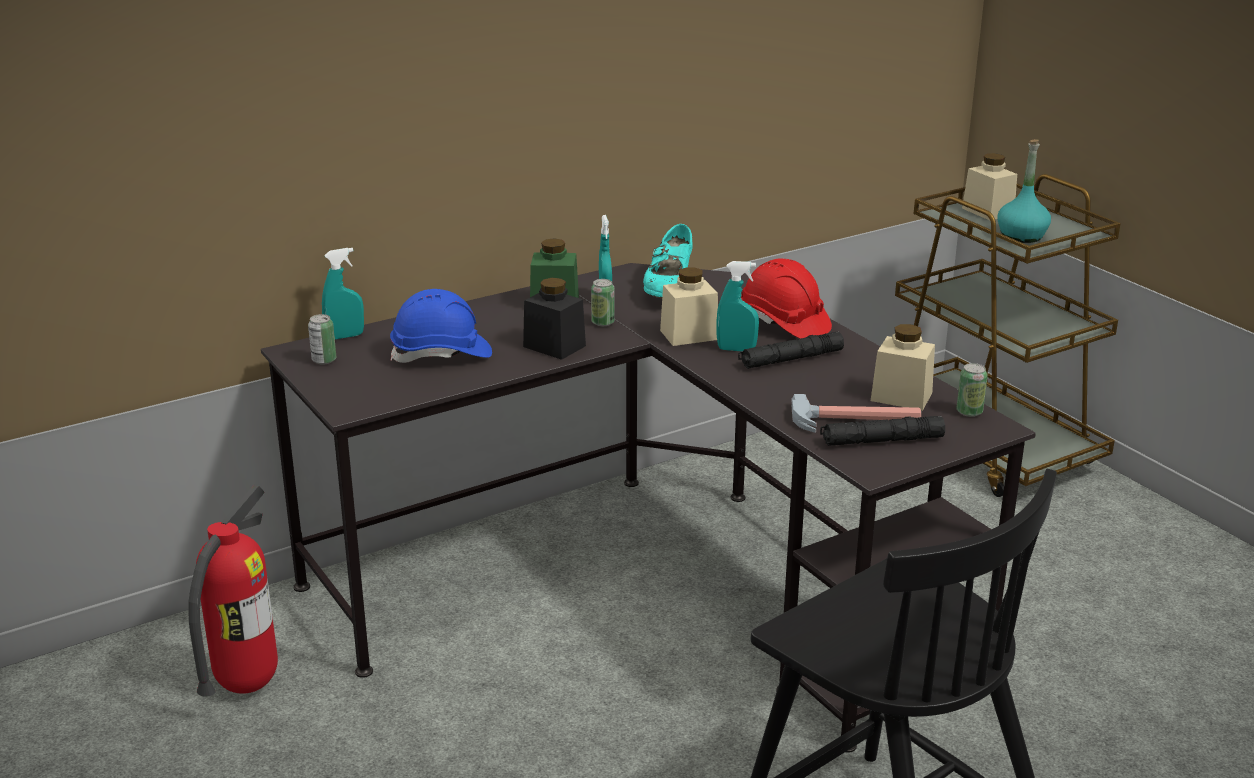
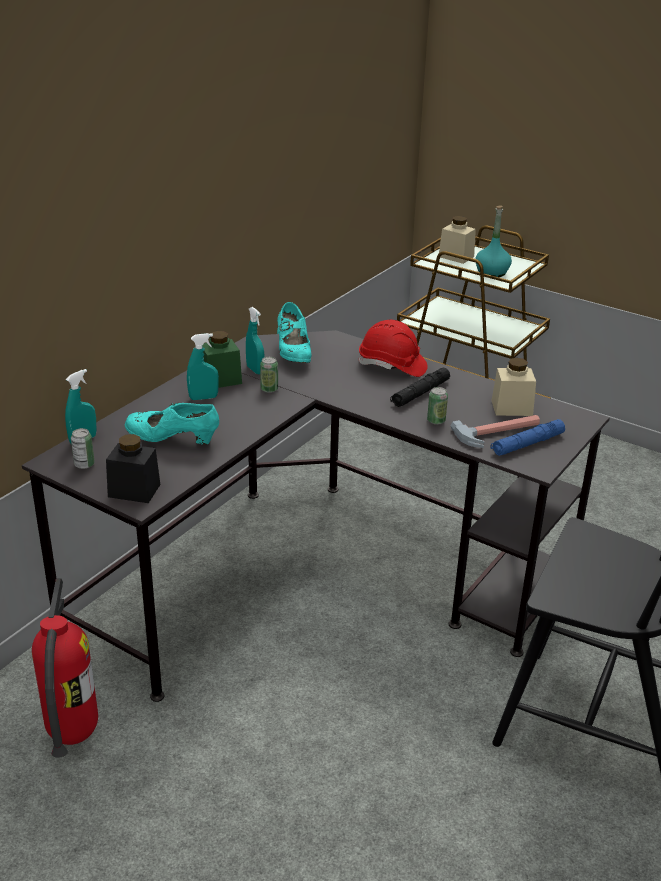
camera: 25 degrees left, 5 degrees up
blue hard hat [390,289,492,363] -> turquoise shoe [125,403,219,445]
black jar [523,278,586,360] -> black jar moved to [106,434,161,503]
beige jar [660,267,718,346] -> none
turquoise spray bottle [716,261,759,352] -> turquoise spray bottle moved to [187,333,219,400]
black flashlight [820,416,945,446] -> blue flashlight [491,419,565,456]
can [956,363,988,417] -> can moved to [427,387,448,425]

